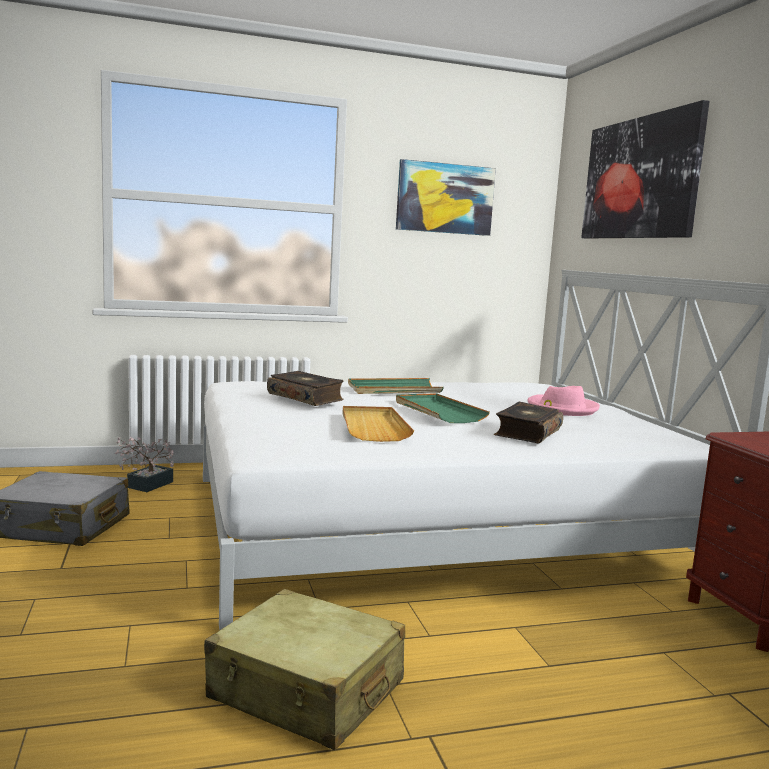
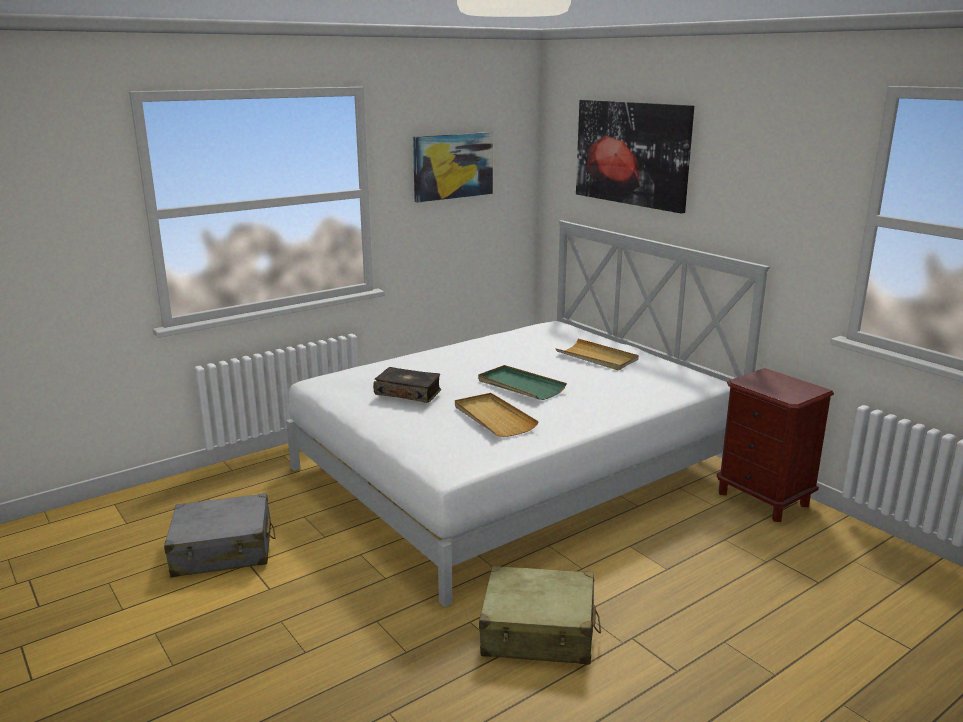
camera: 20 degrees left, 10 degrees up
potted plant [115,437,174,492] -> none
green tray [348,378,444,394] -> none
book [494,402,563,443] -> none
pink hat [528,386,600,416] -> beige tray [556,339,639,370]

